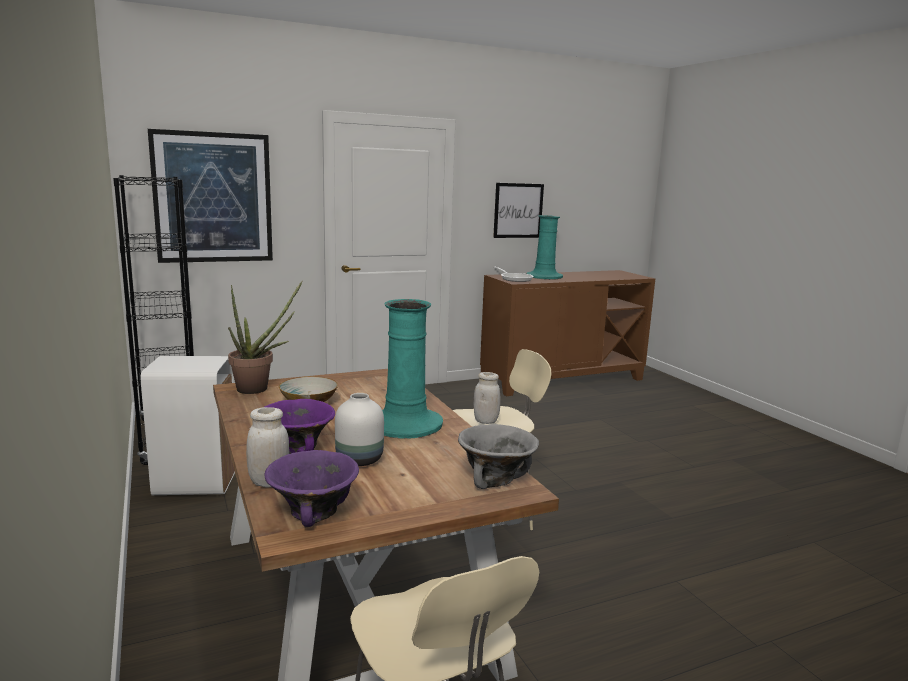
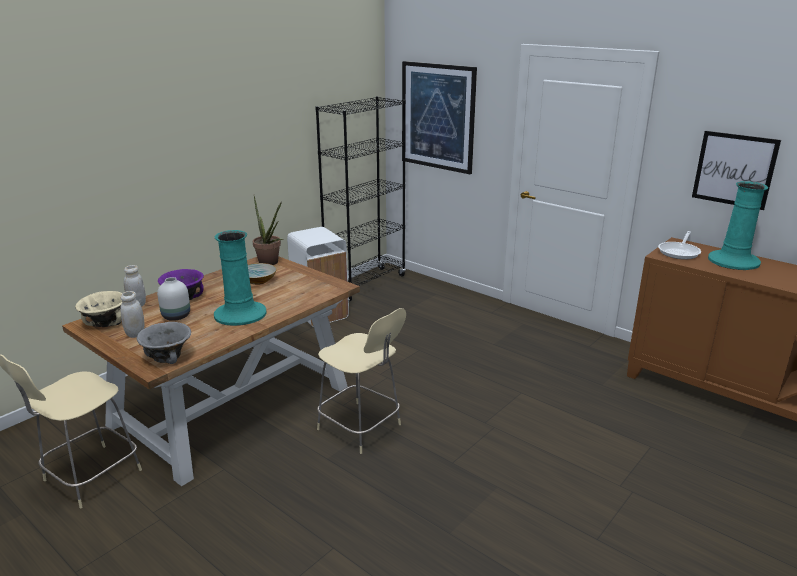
camera: 65 degrees right, 10 degrees up
purple bowl [265,450,359,527] -> beige bowl [75,291,122,327]
white jar [474,372,501,424] -> white jar moved to [120,291,144,338]

